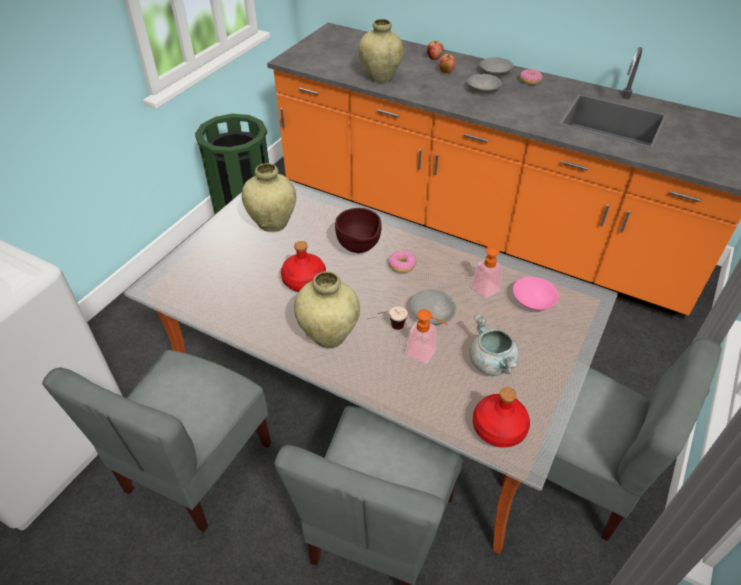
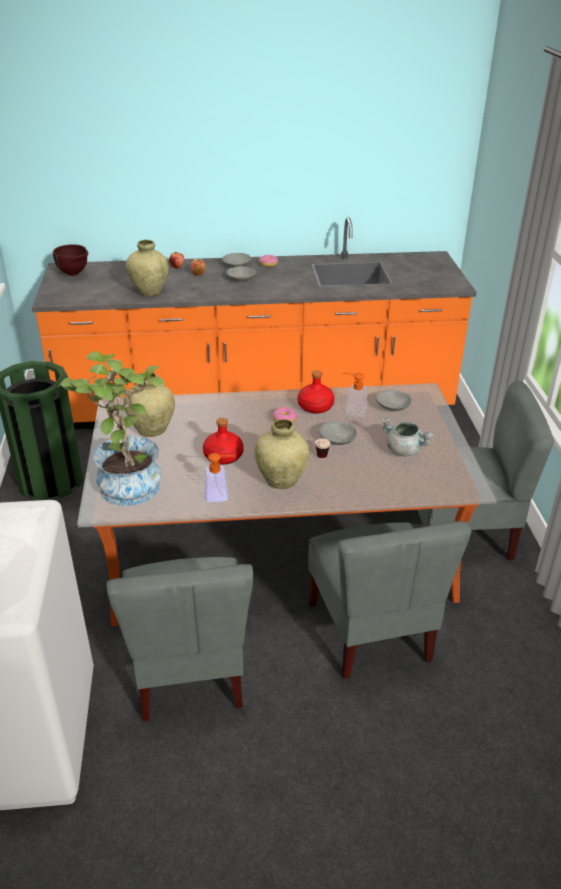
camera: 35 degrees left, 10 degrees down
brown bowl [335,208,382,253] -> brown bowl moved to [53,244,88,276]
soap dispenser [405,309,448,364] -> soap dispenser moved to [205,453,236,502]
red bottle [473,387,530,447] -> red bottle moved to [298,370,335,413]
pink bowl [513,277,559,310] -> grey bowl [376,389,412,411]
none -> potted plant [58,351,165,506]

